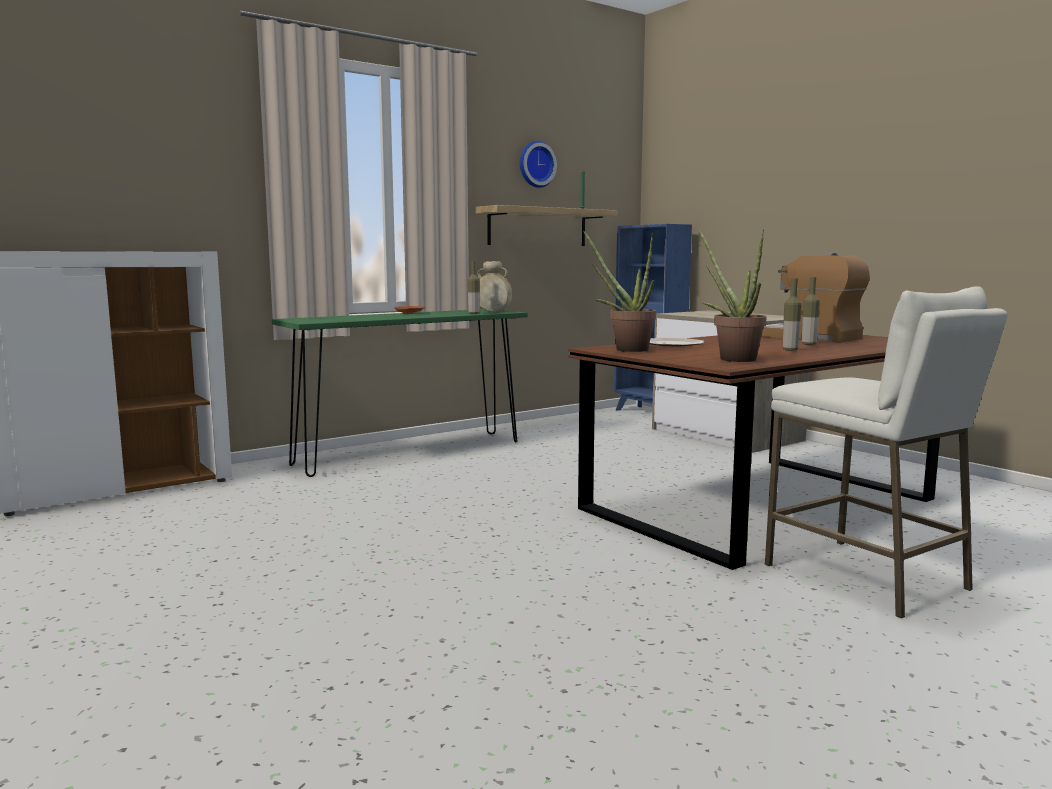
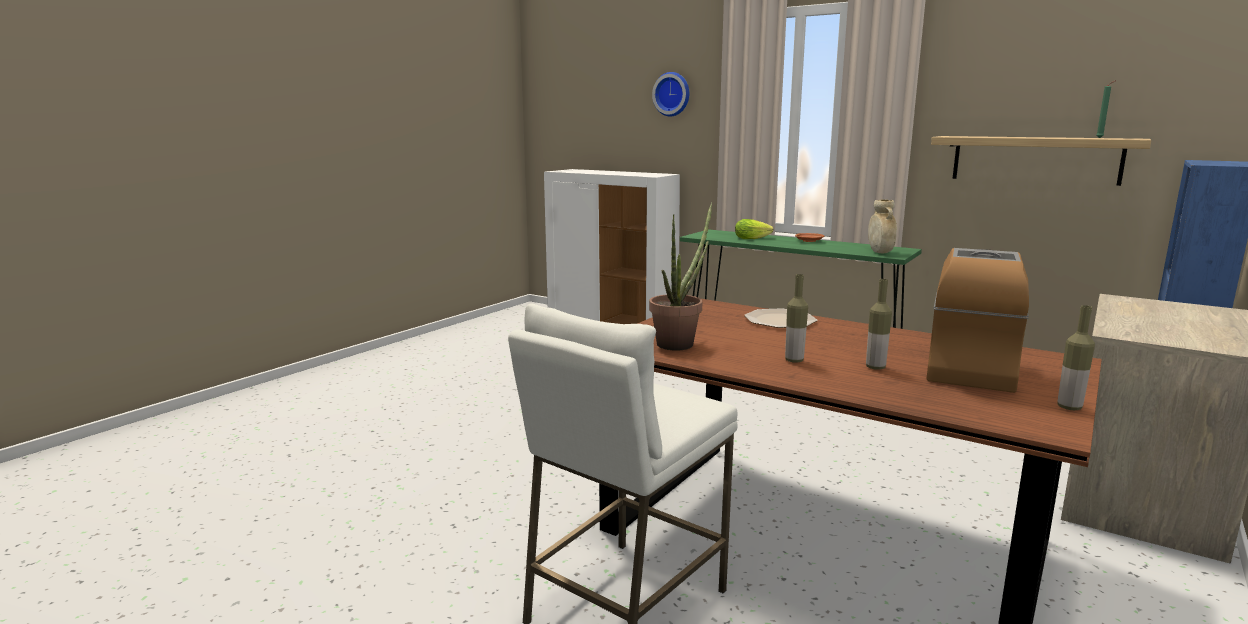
camera: 70 degrees right, 5 degrees up
bottle [468,261,480,314] -> bottle moved to [1057,305,1095,410]
wall clock [520,141,557,188] -> wall clock moved to [652,72,689,116]
potted plant [583,230,656,352] -> none
none -> lettuce [735,219,773,239]

